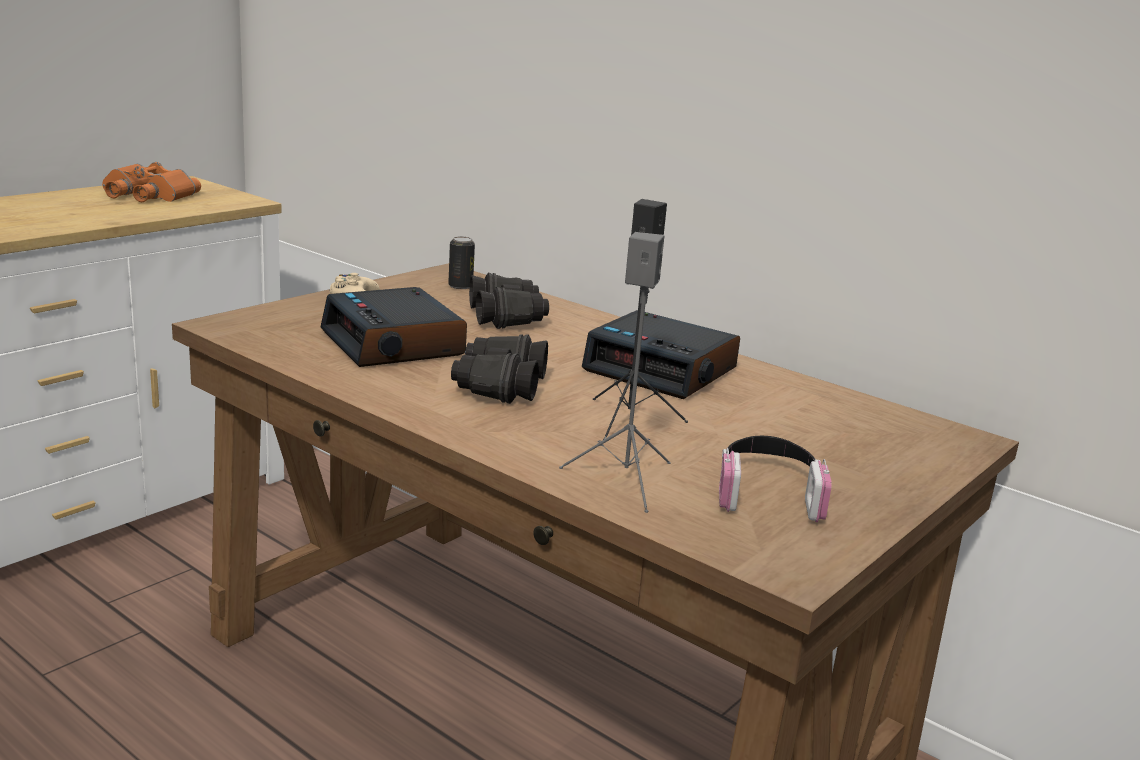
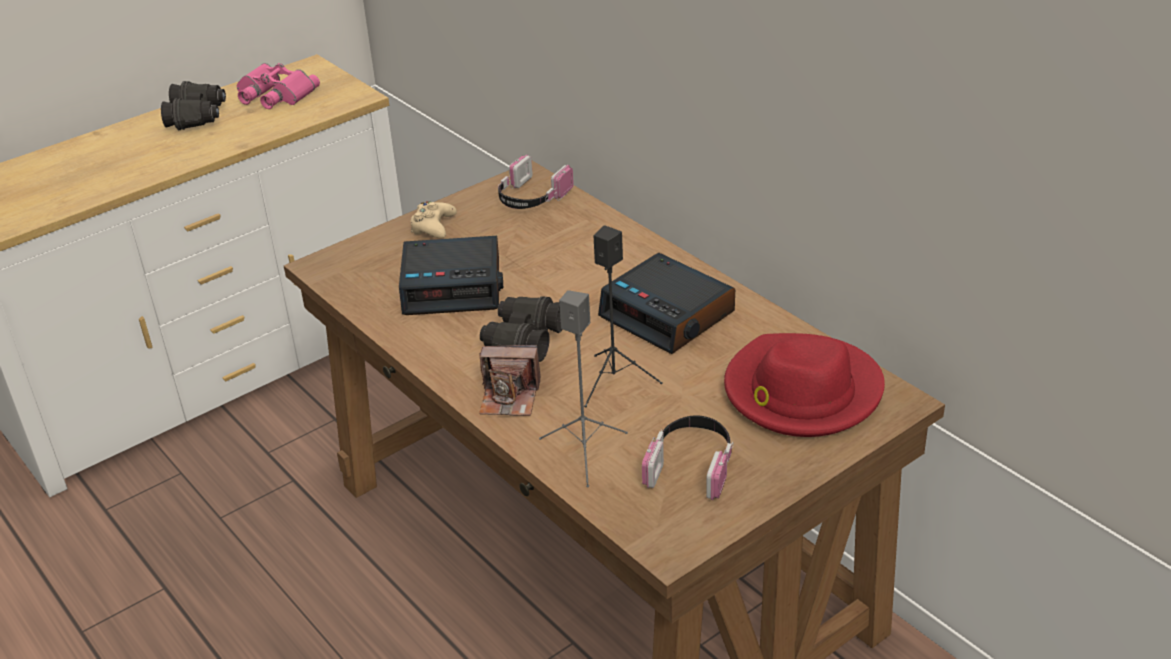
camera: 15 degrees right, 15 degrees up
orange binoculars [102,162,201,202] -> pink binoculars [237,63,320,109]
alarm clock [321,287,467,367] -> alarm clock turned 75 degrees counterclockwise [399,236,503,315]
can [448,237,475,289] -> headphones [498,155,574,209]
black binoculars [469,273,549,329] -> black binoculars moved to [161,81,226,130]
none -> camera [479,345,541,416]
none -> red hat [724,333,885,437]

